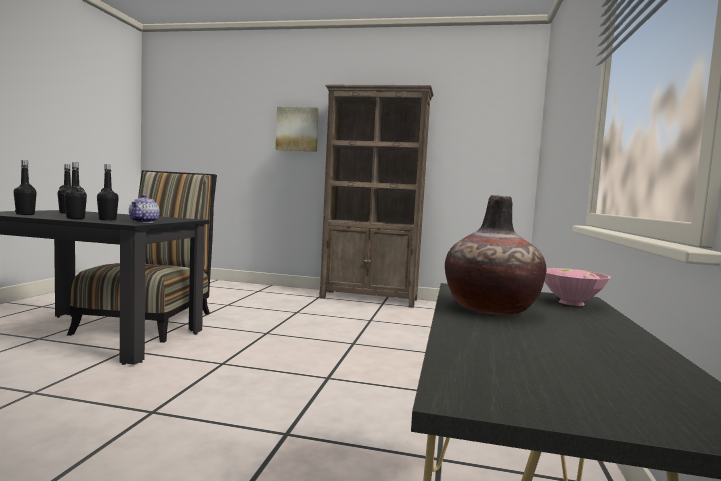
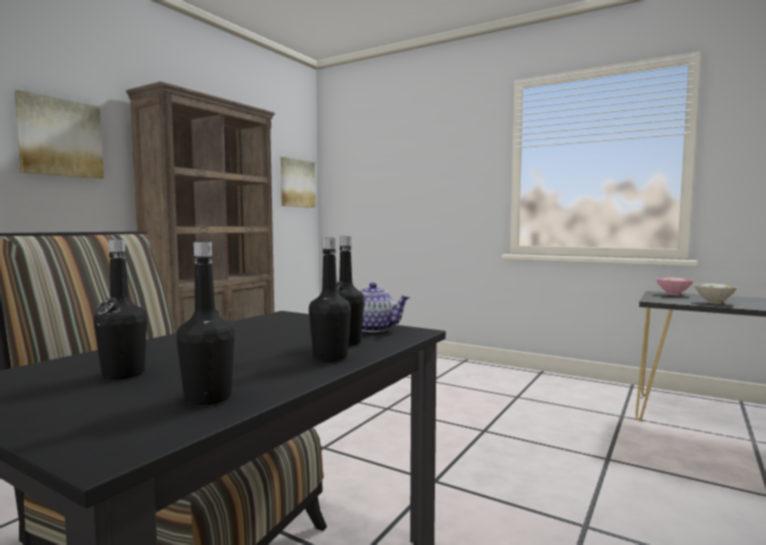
camera: 70 degrees left, 0 degrees up
vase [445,195,546,315] -> white bowl [694,284,737,304]
none -> picture [281,157,316,208]

